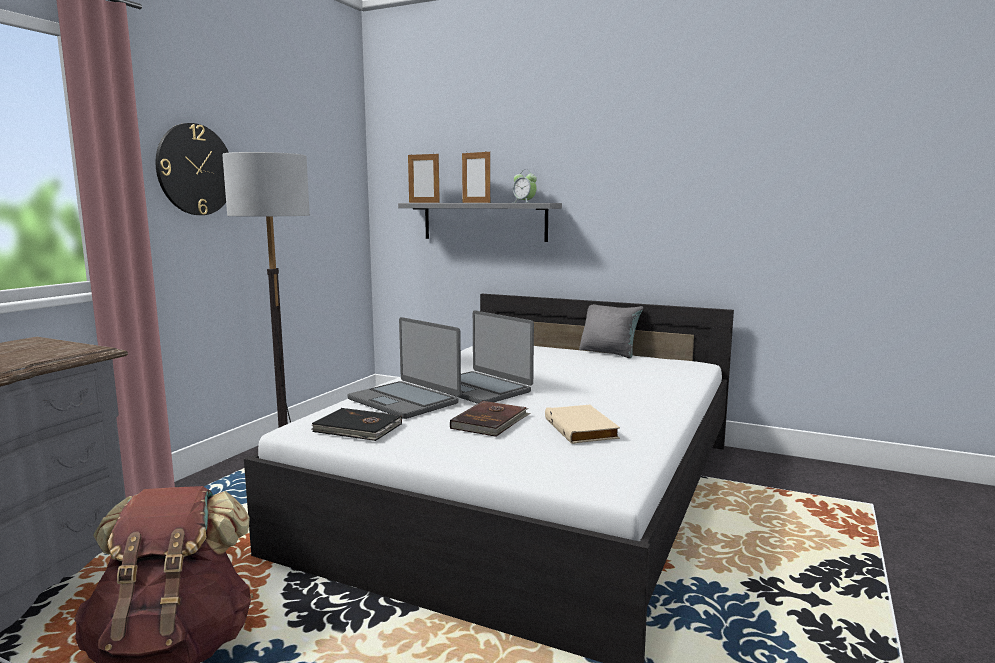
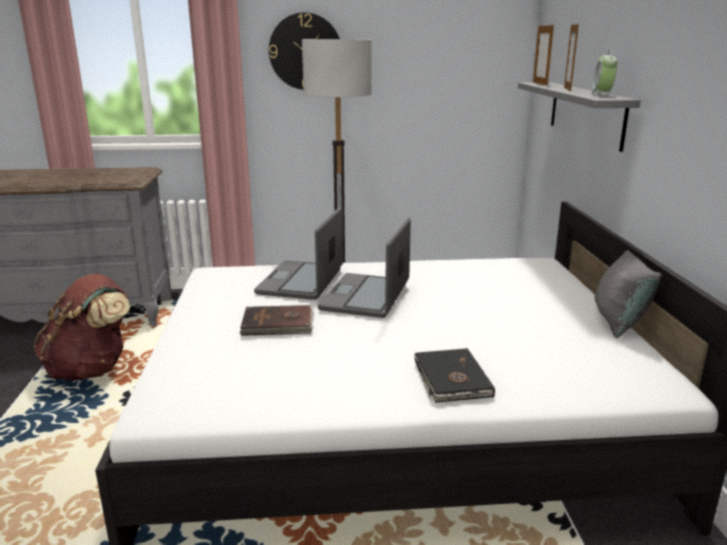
camera: 60 degrees right, 10 degrees up
black book [311,408,402,441] -> black book moved to [414,348,495,402]
beige book [545,405,620,444] -> none

